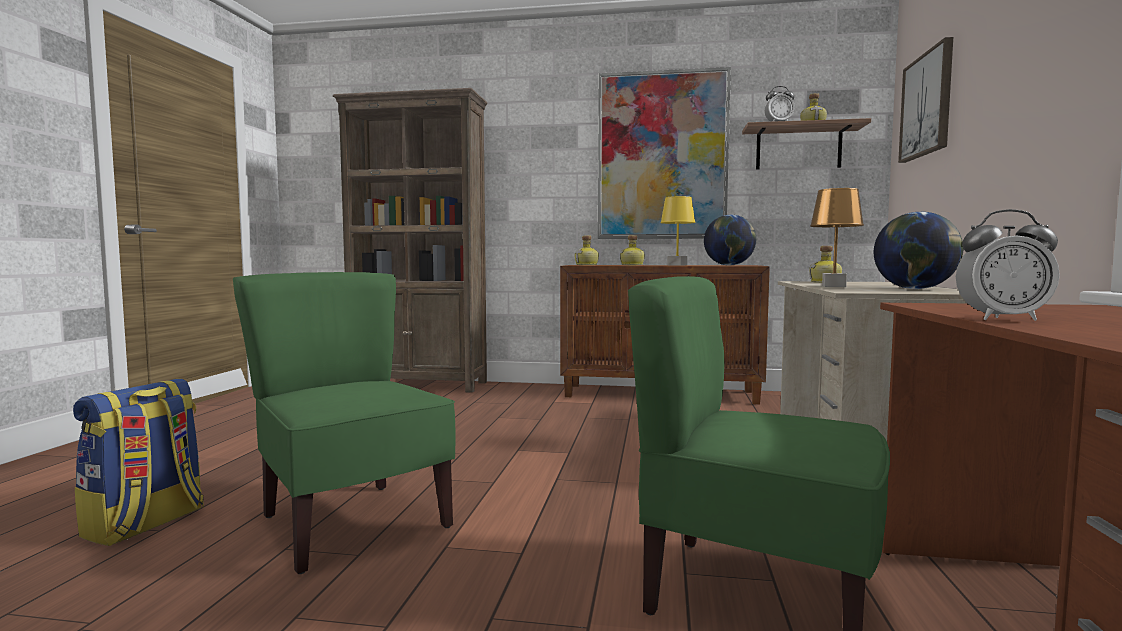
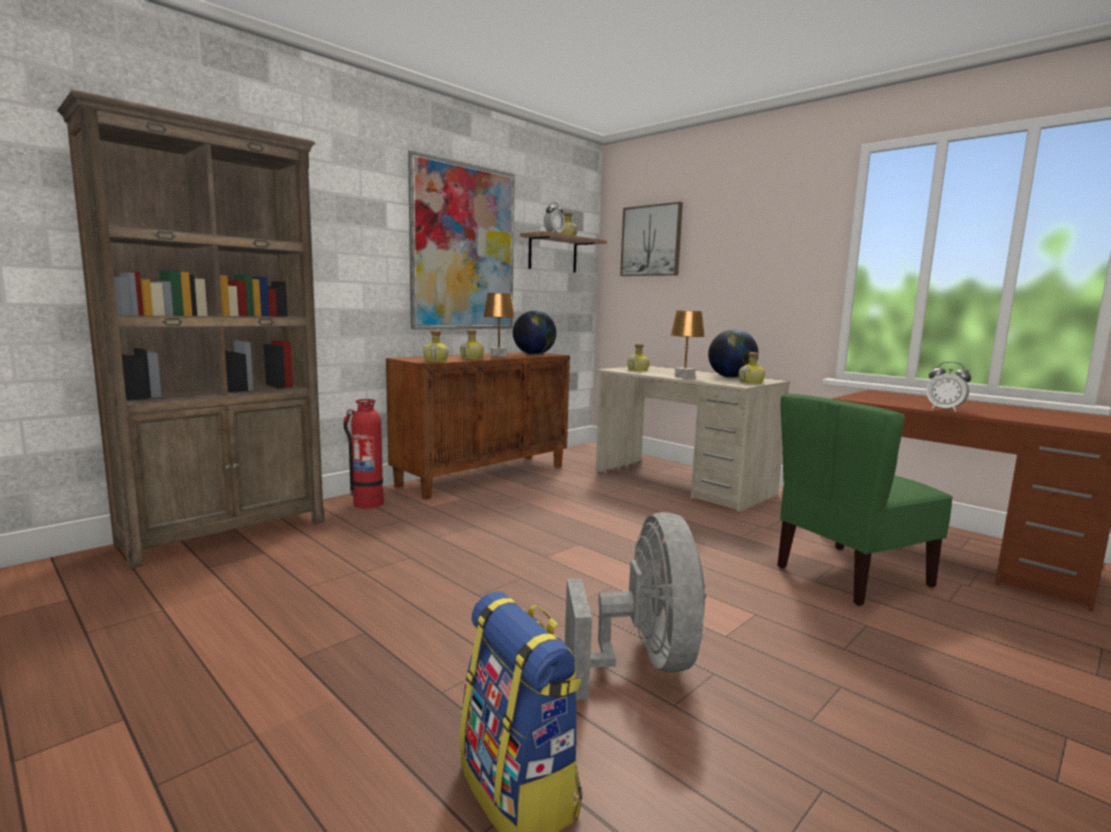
camera: 55 degrees left, 5 degrees up
green chair [233,272,456,574] -> grey fan [565,512,706,700]
yellow table lamp [660,196,696,265] -> brown table lamp [483,293,515,357]
alarm clock [956,209,1060,321] -> alarm clock turned 90 degrees clockwise [926,362,971,412]
none -> fire extinguisher [344,399,384,509]
none -> bottle [739,352,765,384]

